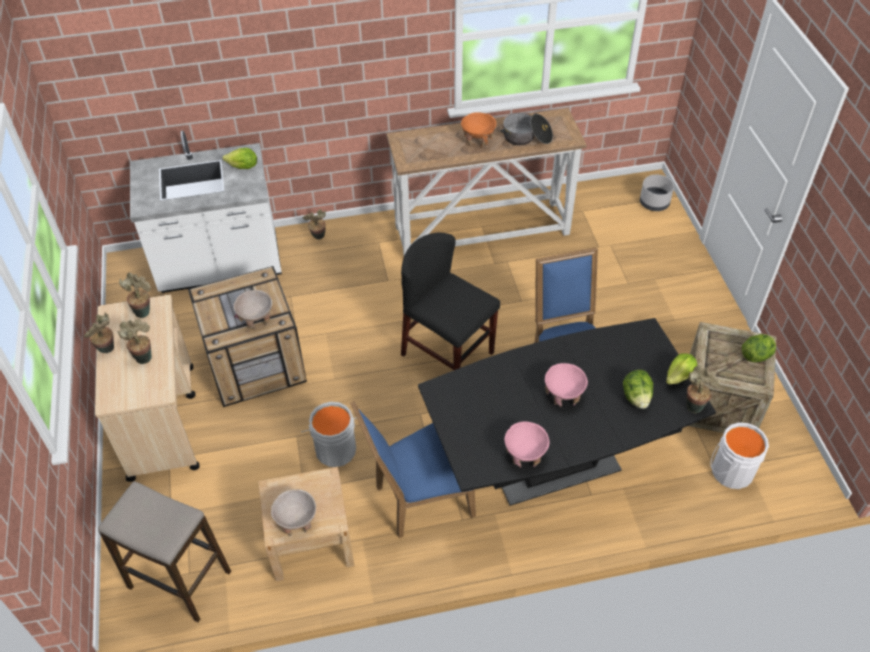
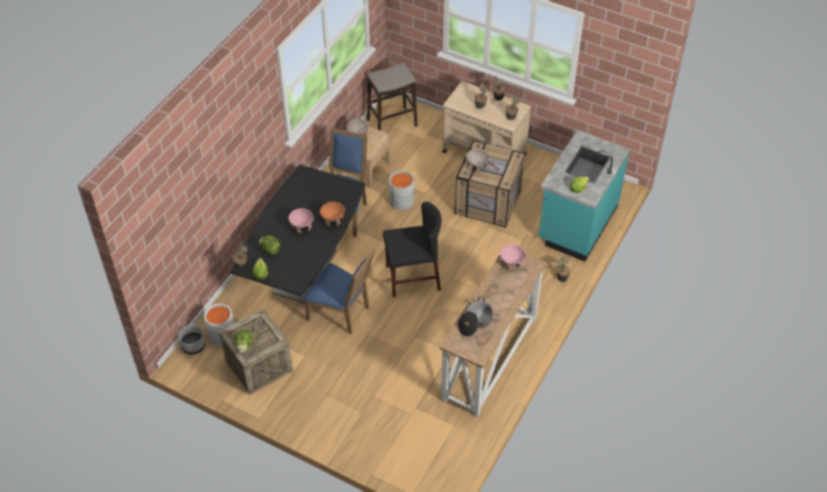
camera: 130 degrees right, 0 degrees up
white counter [130,130,282,293] -> turquoise counter [539,130,630,262]
orange bowl [461,112,496,147] -> orange bowl moved to [320,202,345,227]
pink bowl [504,421,550,468] -> pink bowl moved to [500,244,526,271]
grey planter [640,175,674,211] -> grey planter moved to [178,325,206,355]

